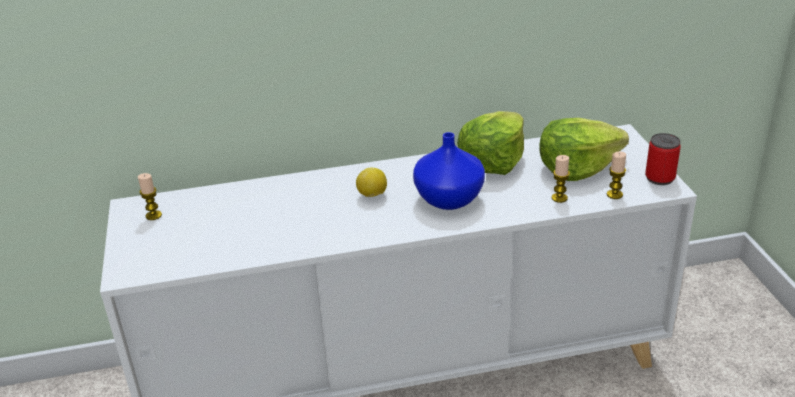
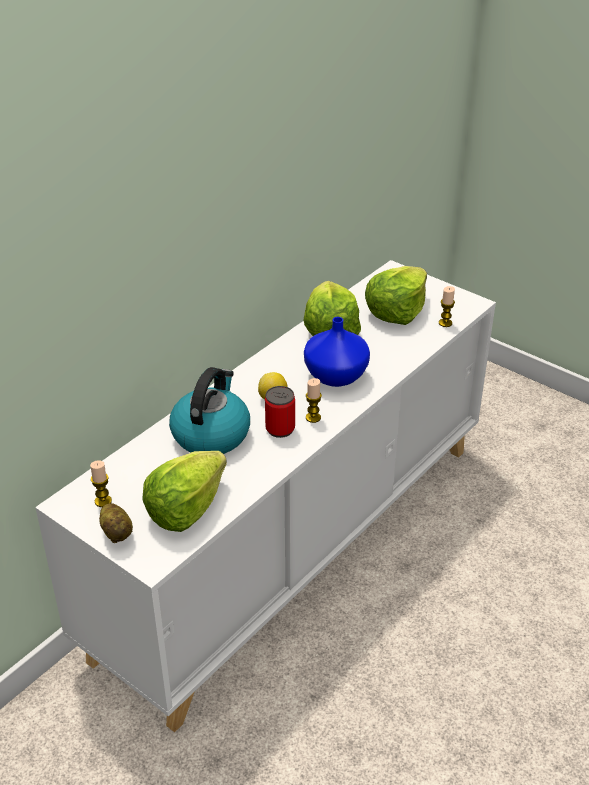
camera: 40 degrees left, 5 degrees up
candle [552,155,570,203] -> candle moved to [306,378,322,423]
can [645,133,681,185] -> can moved to [265,386,295,438]
none -> potato [99,503,133,543]
none -> lettuce [142,451,227,532]
none -> kettle [169,367,250,454]

